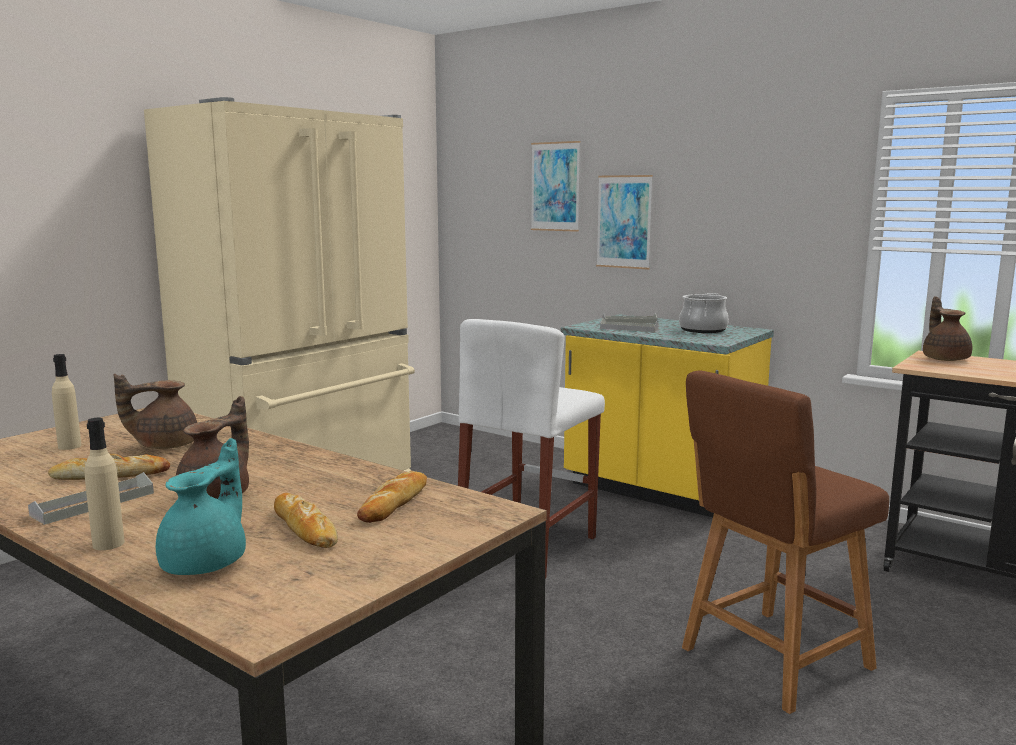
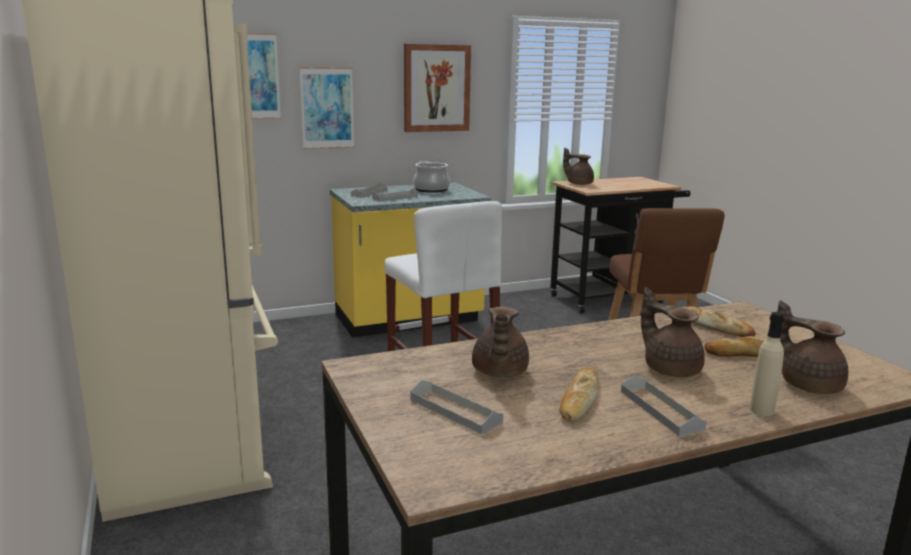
camera: 60 degrees left, 5 degrees up
beige bottle [52,354,82,450] -> grey tray [411,380,503,434]
turquoise teapot [156,438,246,575] -> brown teapot [777,300,848,394]
none -> picture [404,44,471,132]

